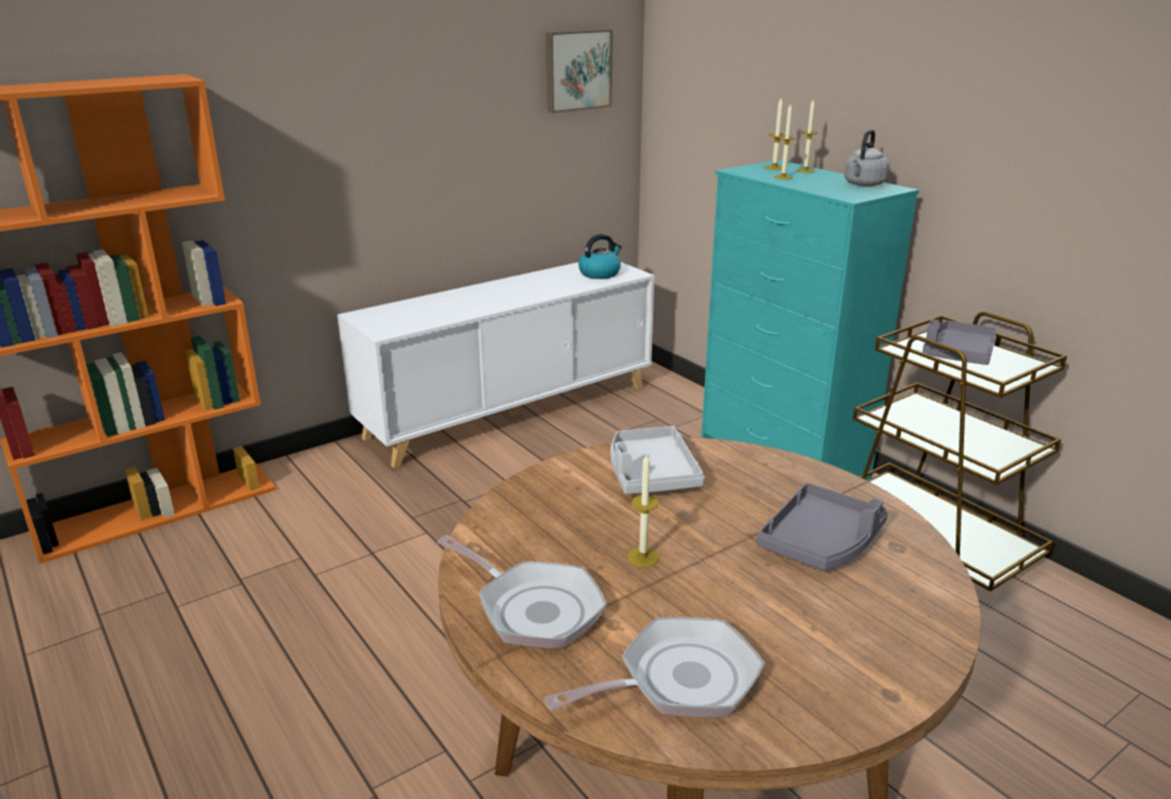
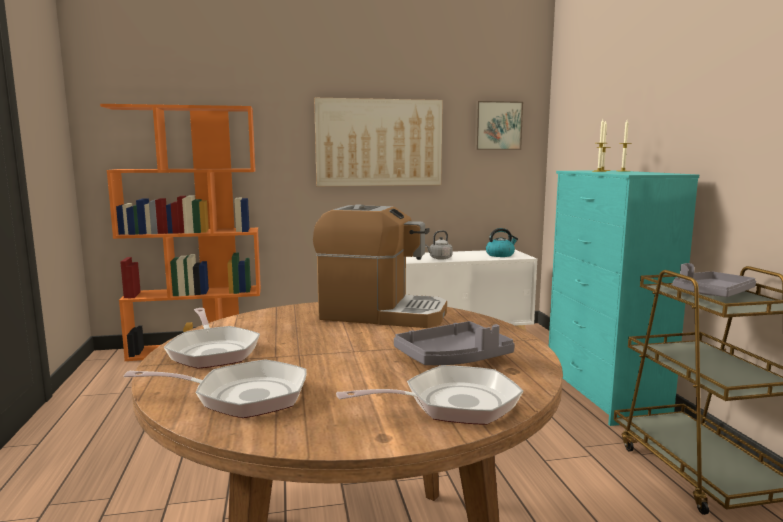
camera: 25 degrees right, 15 degrees down
grey tray [611,426,705,494] -> coffee machine [313,205,447,328]
candle [627,453,659,567] -> none
grey kettle [844,130,890,187] -> grey kettle moved to [425,230,453,260]
none -> picture [314,98,443,186]
none -> frying pan [336,365,523,425]

